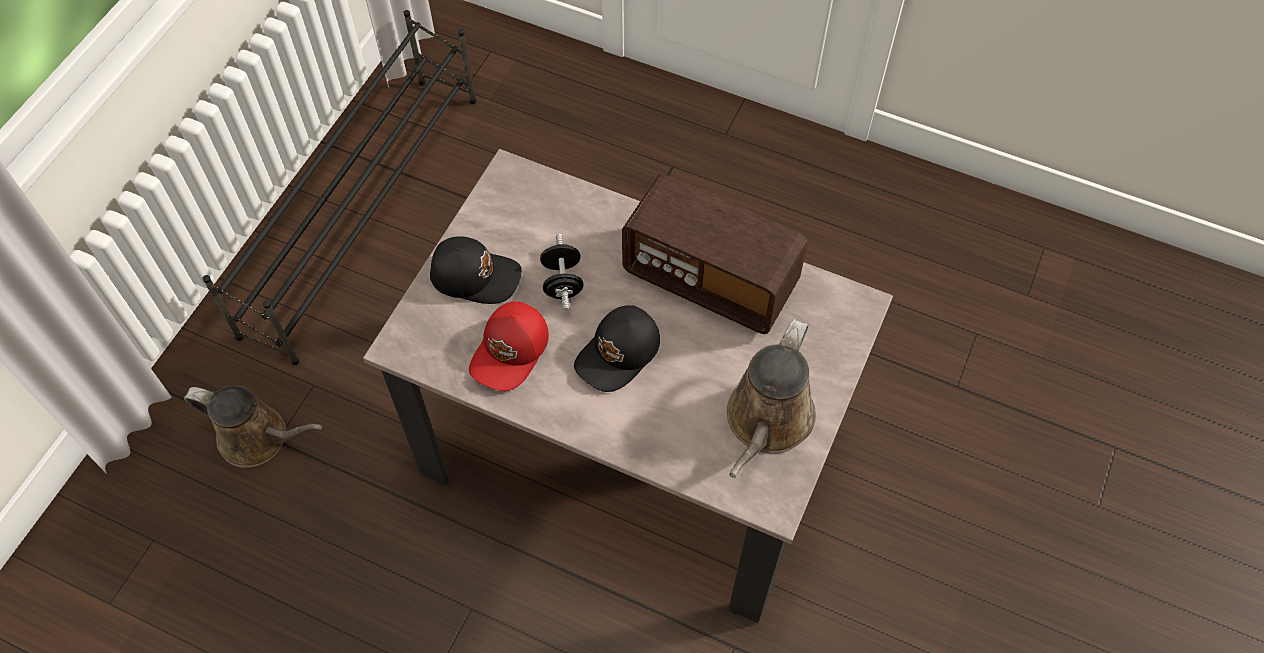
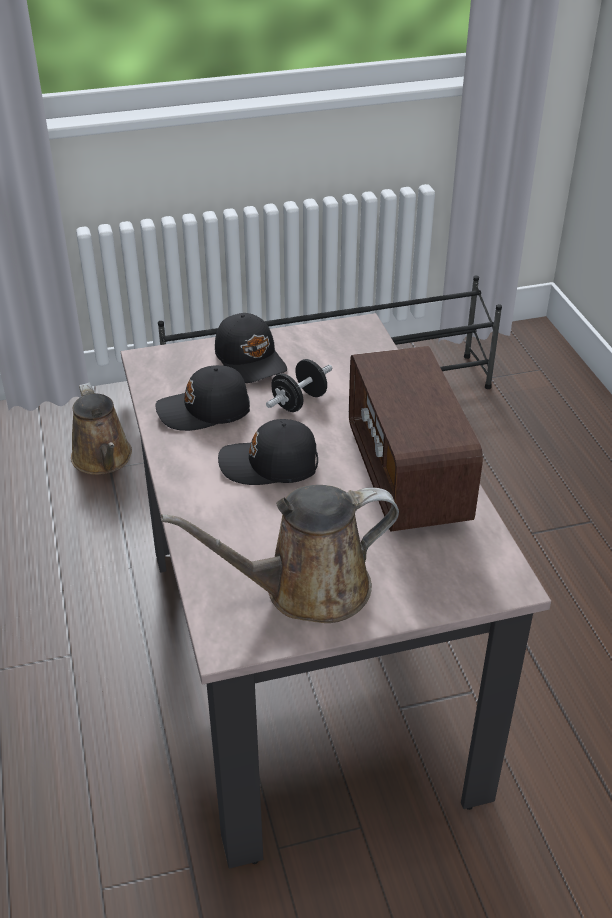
camera: 50 degrees right, 20 degrees down
red cap [469,301,549,391] -> black cap [156,365,250,431]

